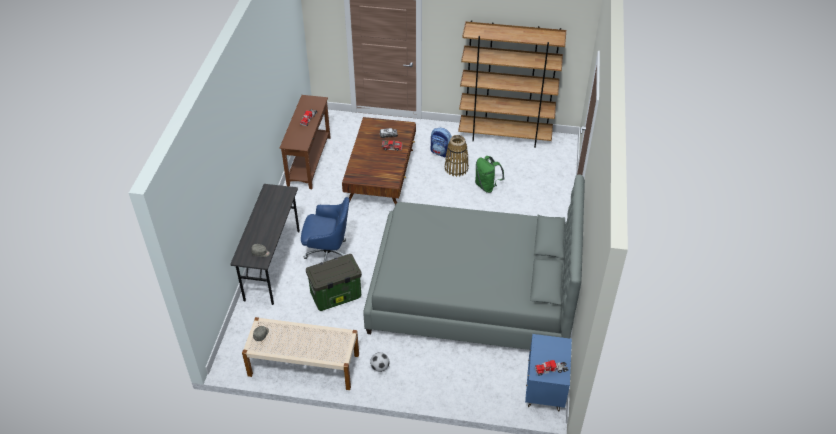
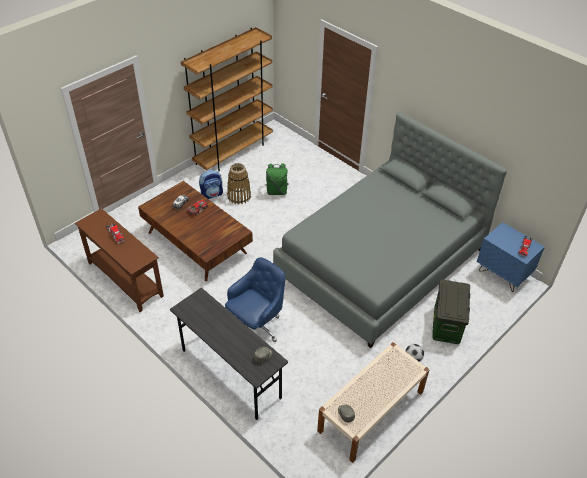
camera: 55 degrees left, 0 degrees up
storage box [306,254,362,311] -> storage box moved to [432,280,470,344]

